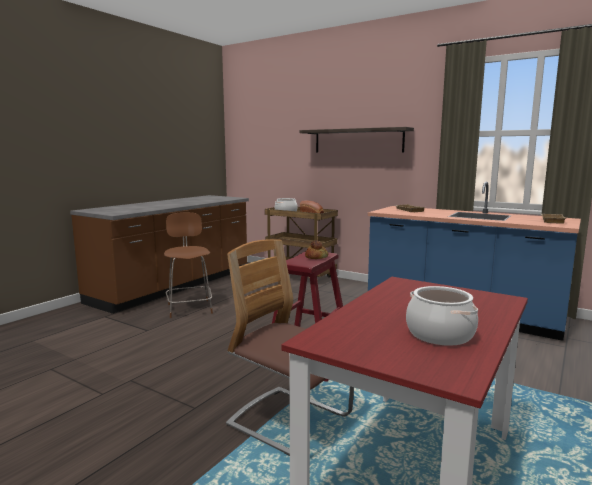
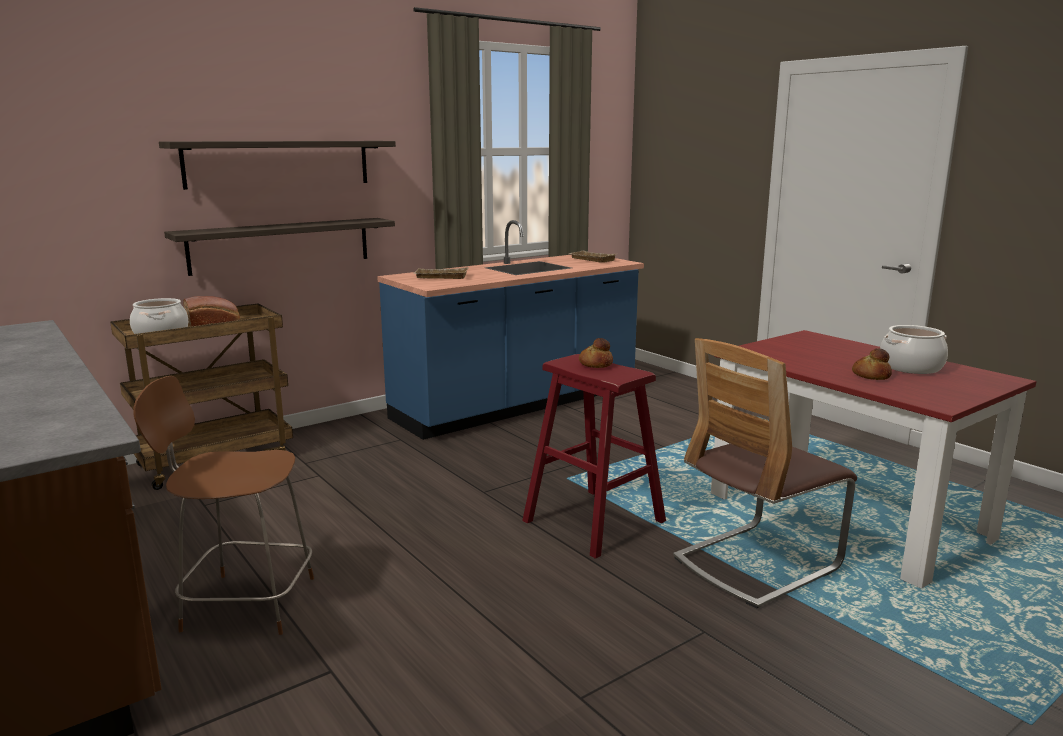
camera: 70 degrees left, 5 degrees up
none -> shelf [164,218,395,276]
none -> bread [852,348,892,380]

